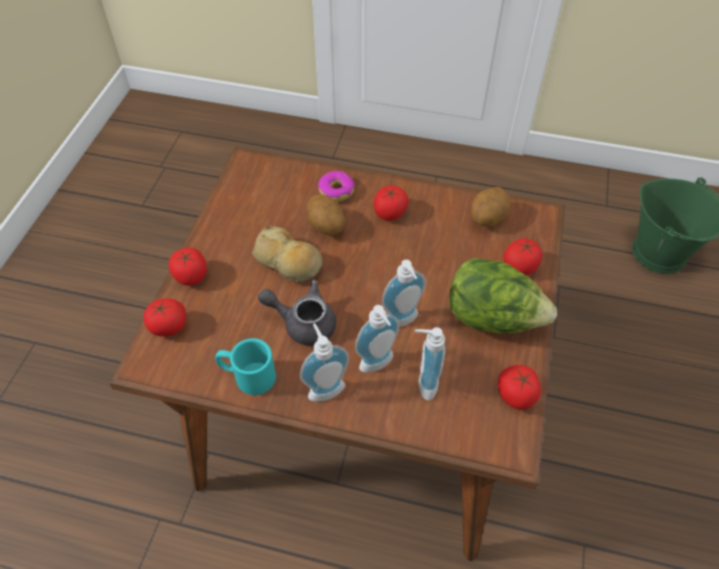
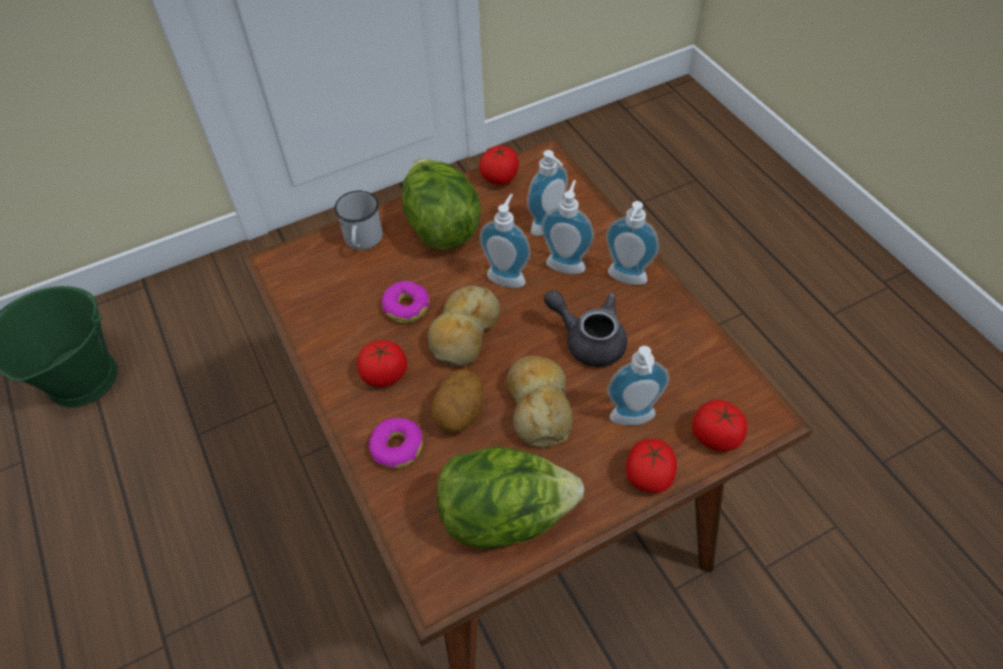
camera: 130 degrees left, 0 degrees up
turquoise mug [215,338,276,395] -> none
grey teapot [258,280,336,345] -> grey teapot turned 150 degrees clockwise [544,290,627,367]
potato [471,187,511,227] -> none
tomato [504,238,542,276] -> white mug [334,191,383,250]
none -> donut [382,281,429,323]
none -> bread [428,286,500,367]
none -> lettuce [437,446,584,549]
none -> soap dispenser [607,346,670,426]

